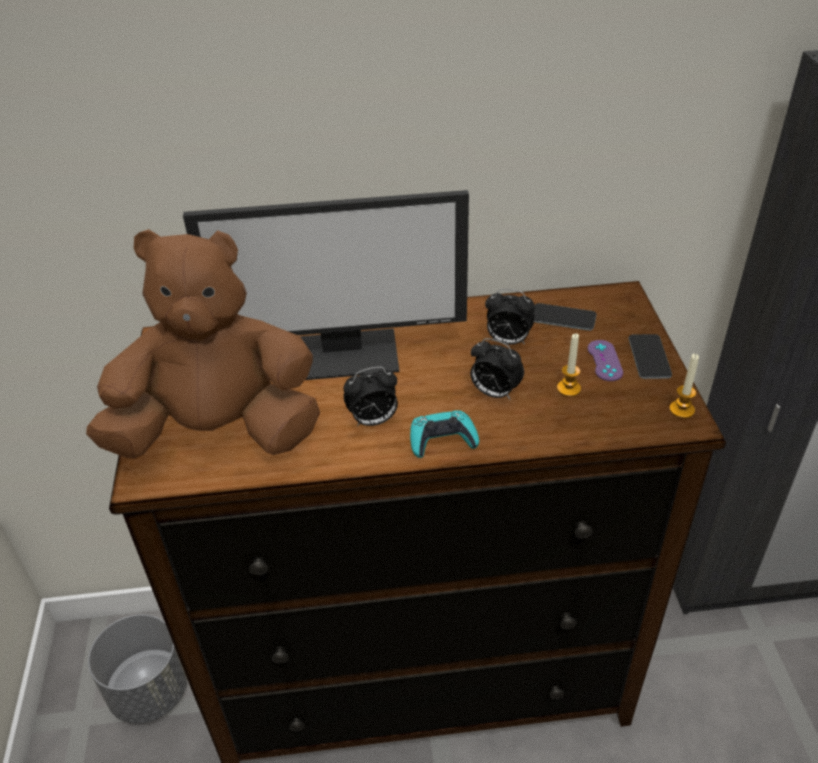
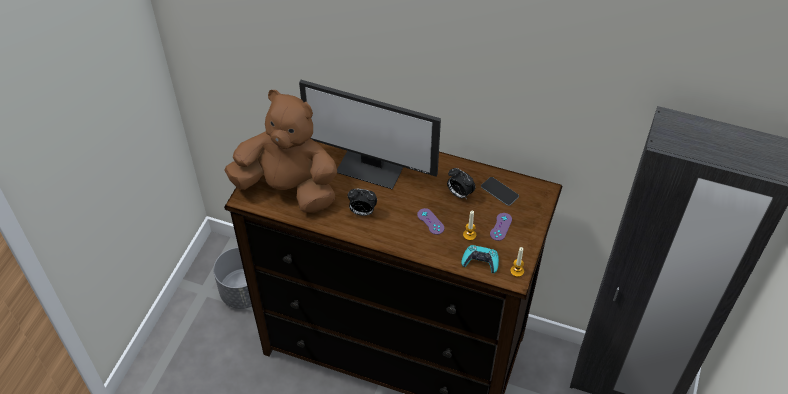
camera: 25 degrees right, 10 degrees up
turquoise game controller [410,411,479,458] -> turquoise game controller moved to [461,245,499,273]
alarm clock [470,338,524,400] -> purple game controller [417,208,444,235]
phone [629,334,672,379] -> none

